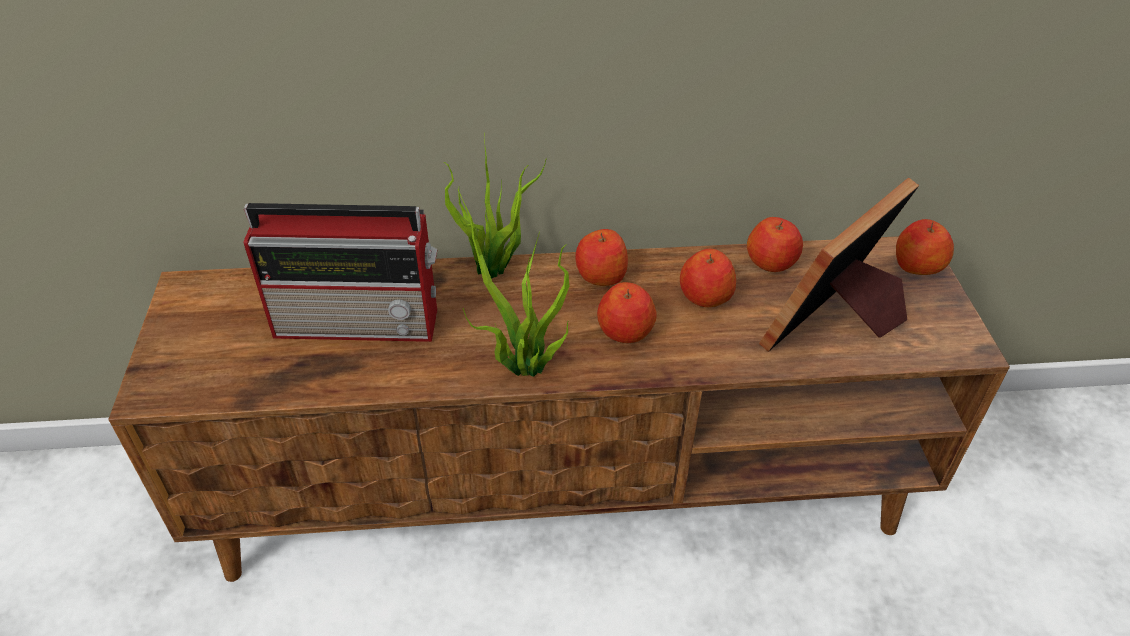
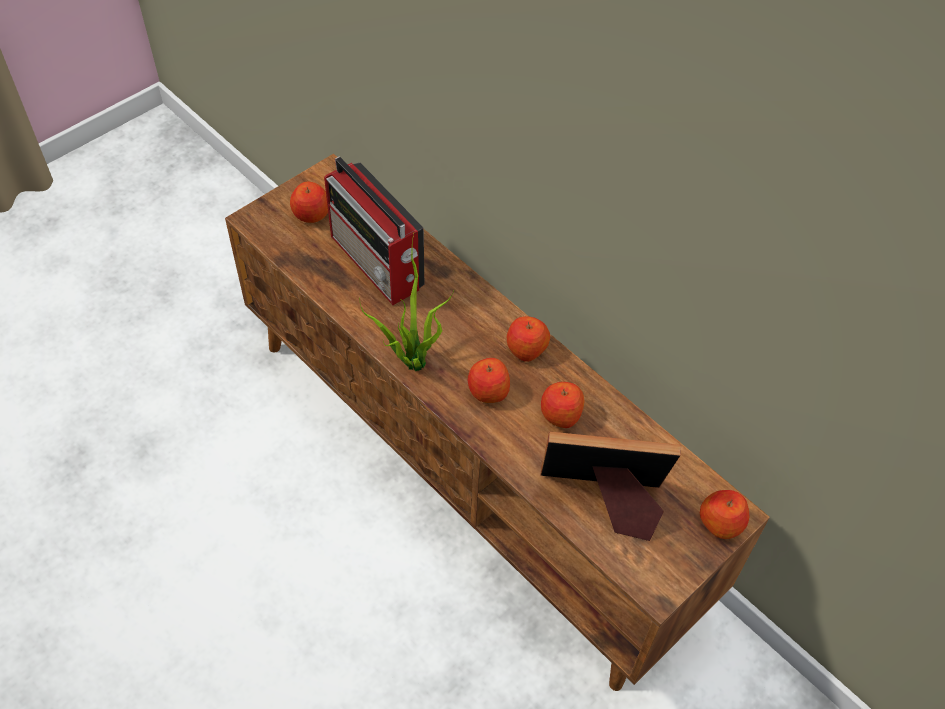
camera: 50 degrees right, 10 degrees up
potted plant [444,133,547,279] -> none
apple [747,217,803,272] -> apple moved to [290,182,328,223]

